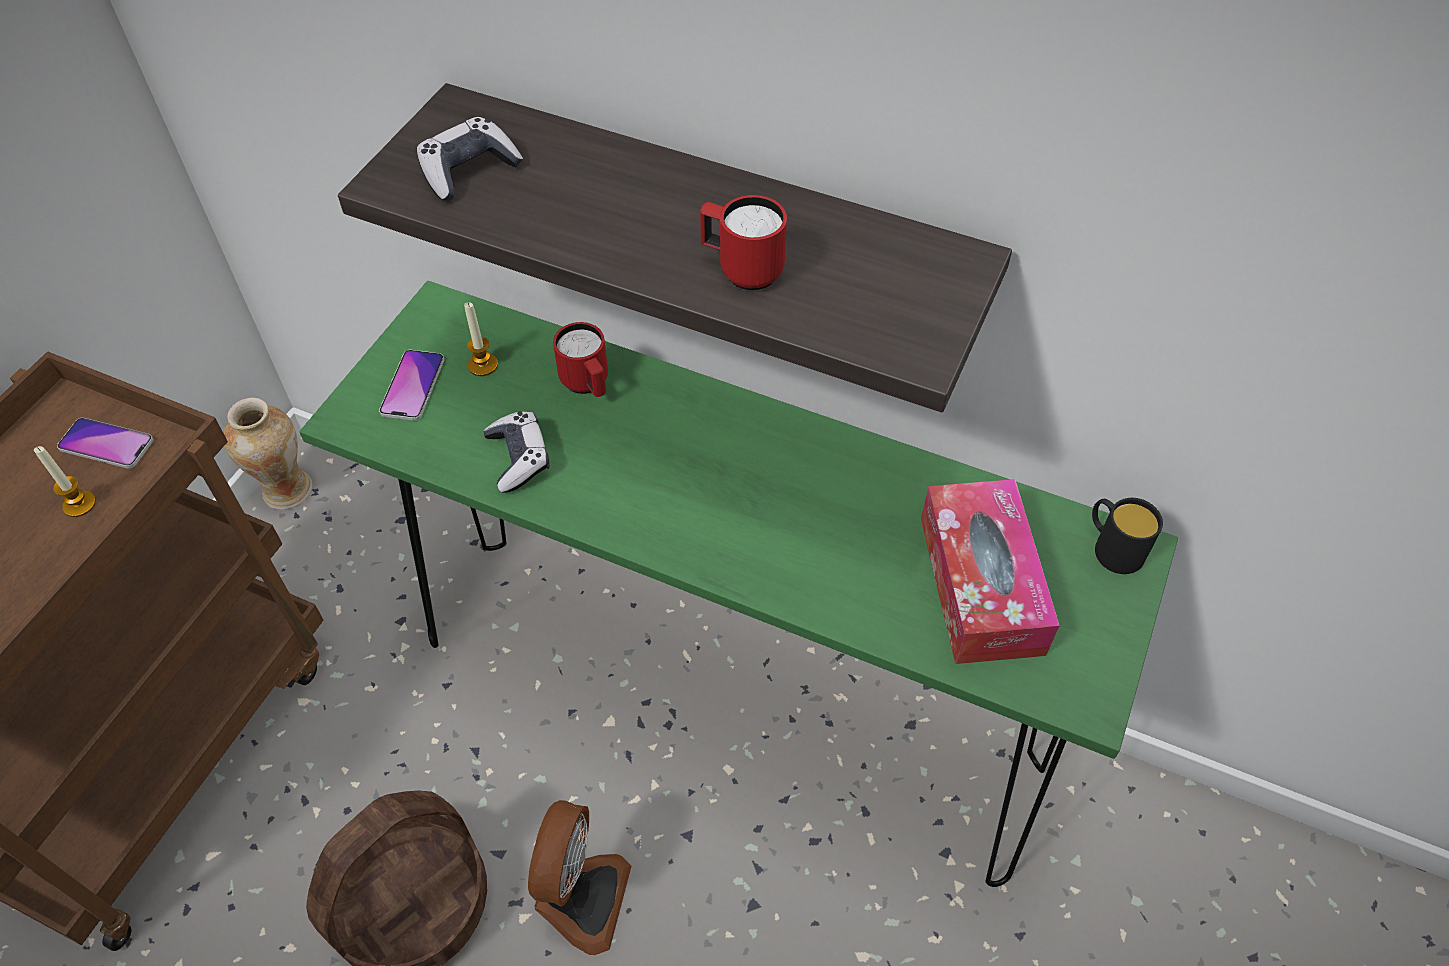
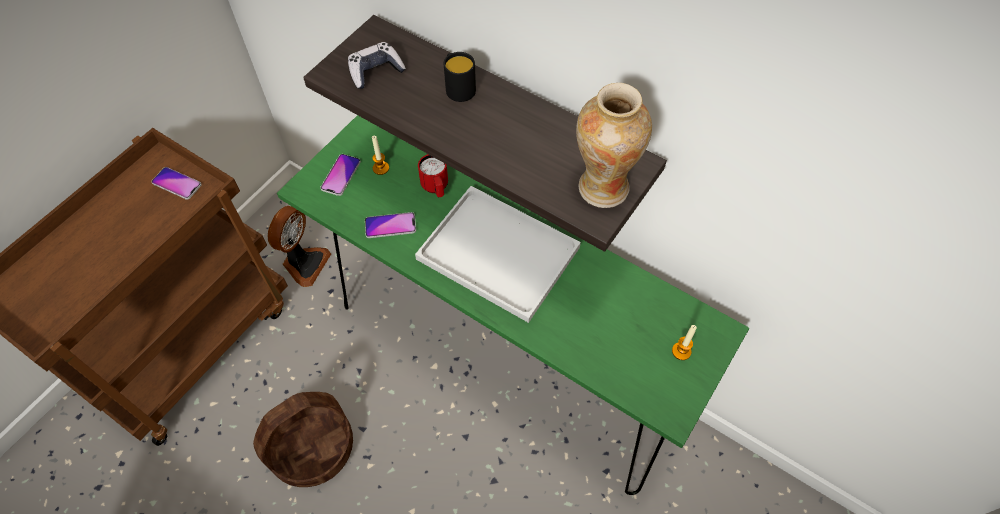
camera: 10 degrees right, 5 degrees up
candle [34,446,96,517] -> candle moved to [672,325,697,360]
vase [223,398,312,510] -> vase moved to [576,83,652,208]
game controller [483,411,550,493] -> phone [365,212,416,238]
fan [528,800,631,955] -> fan moved to [268,206,331,287]
red mug [700,195,787,290] -> none
tissue box [921,479,1060,664] -> none
black mug [1092,498,1163,574] -> black mug moved to [444,52,476,102]
none -> white tray [415,186,581,323]

